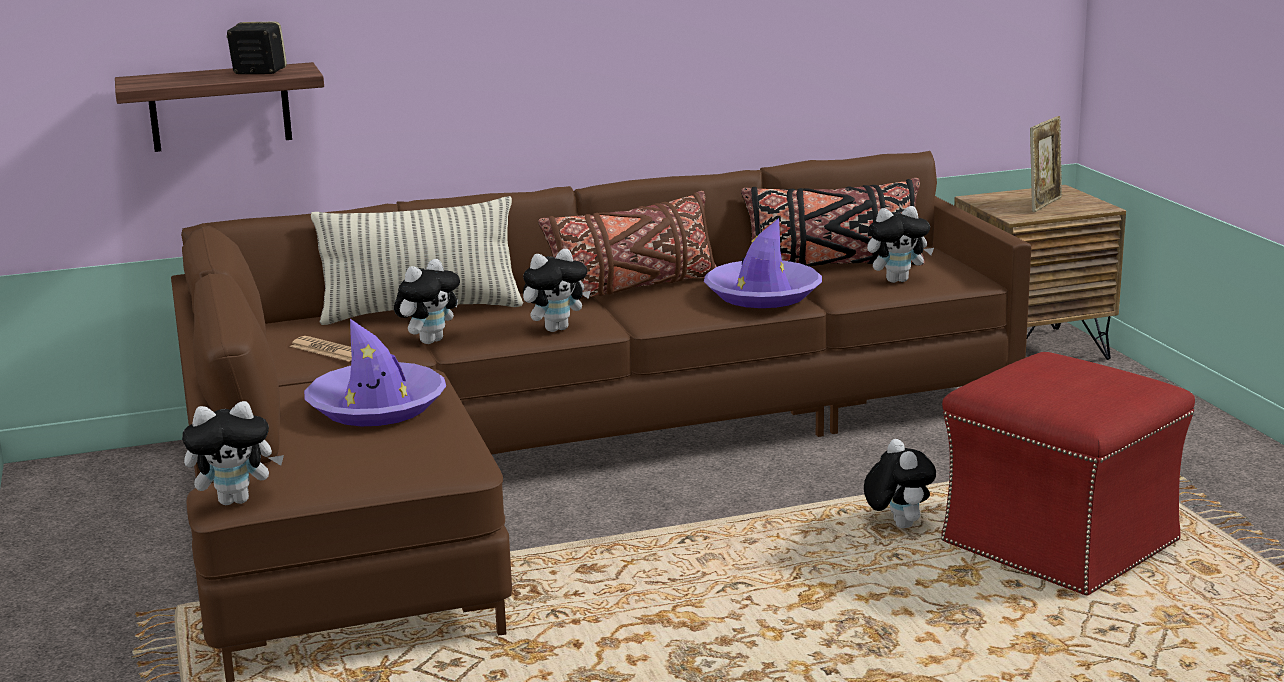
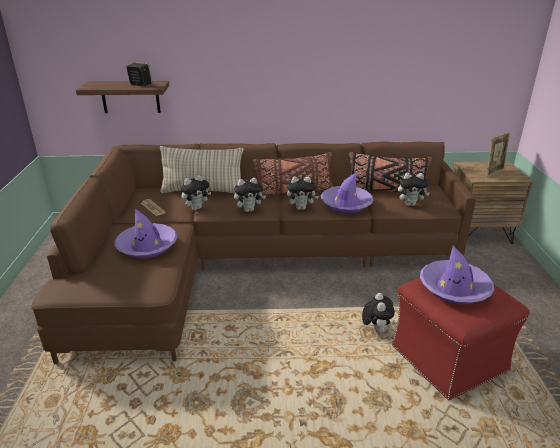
camera: 15 degrees right, 10 degrees up
plush toy [182,401,284,505] -> plush toy moved to [287,177,319,210]
none -> purple hat [420,246,494,304]

